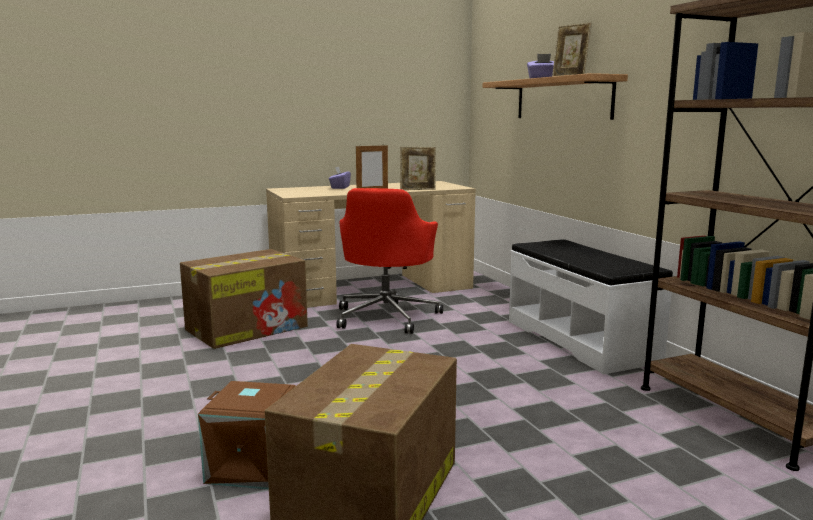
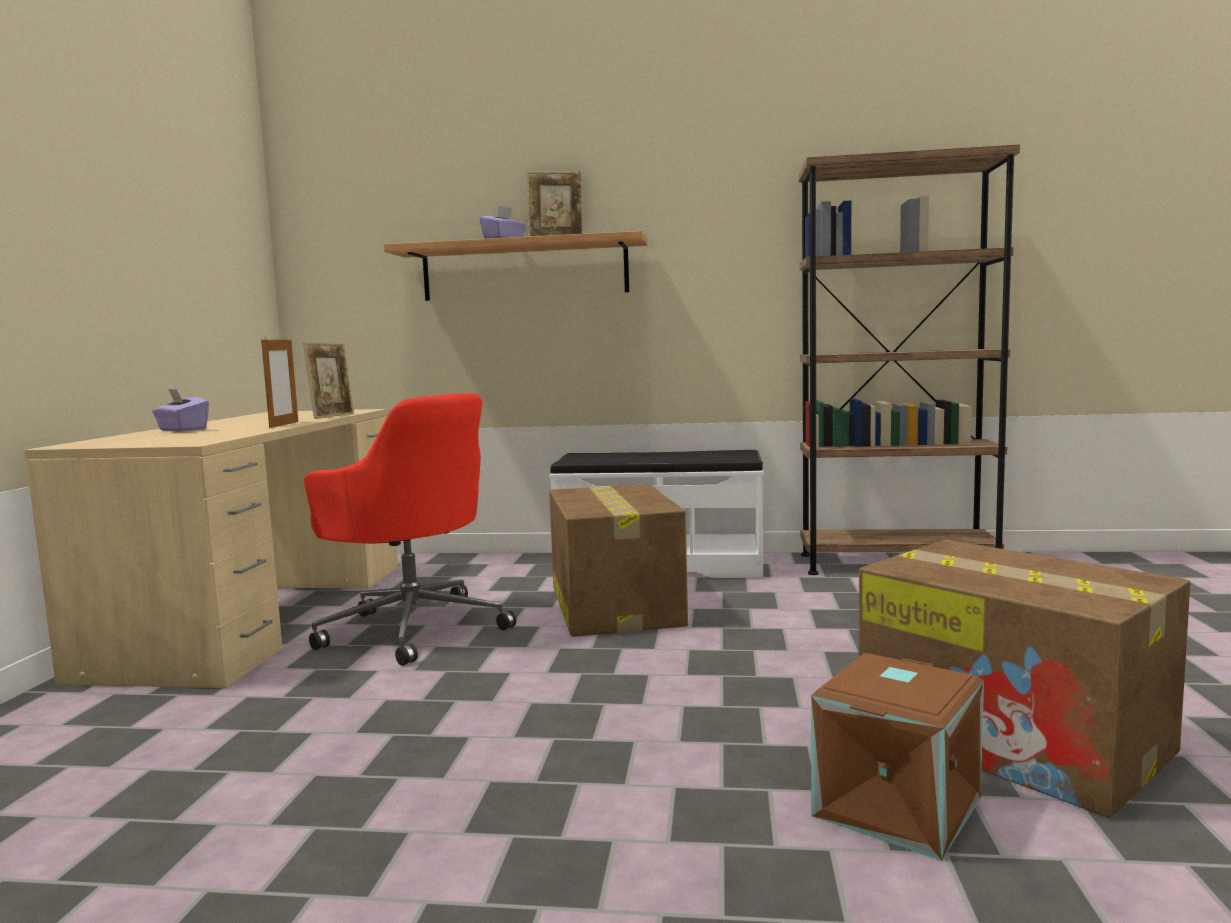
camera: 60 degrees left, 5 degrees down
cardboard box [180,249,308,349] -> cardboard box moved to [549,484,688,637]

